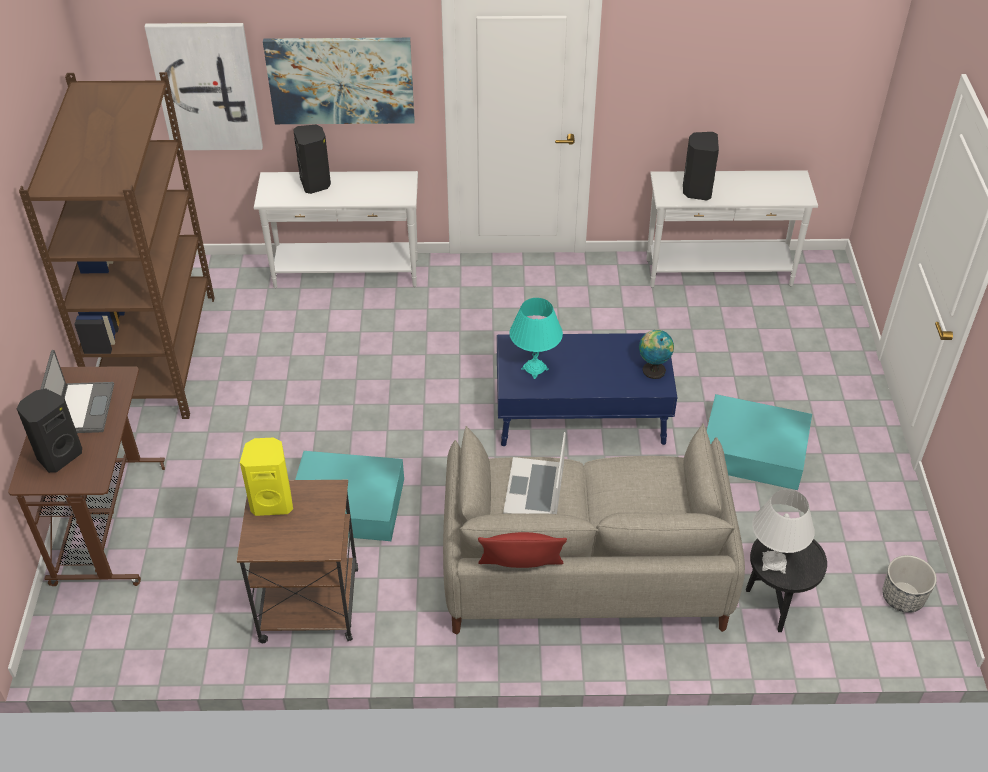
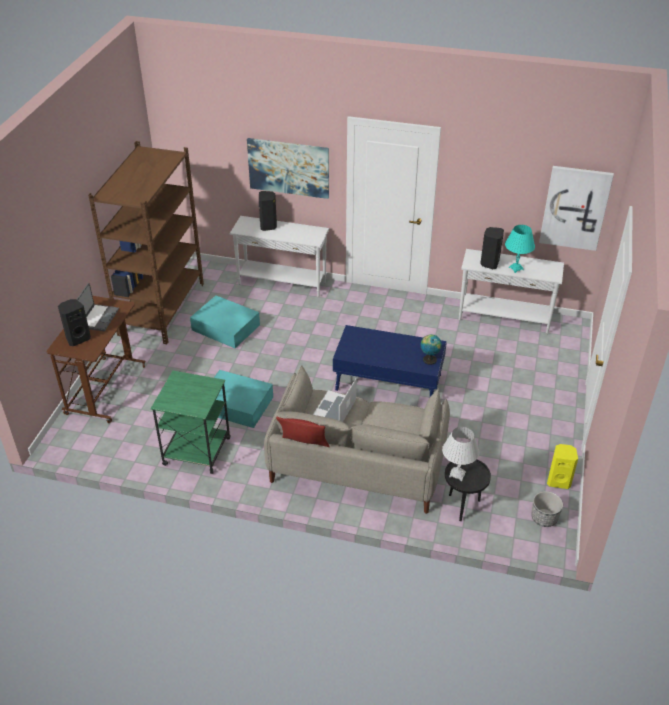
camera: 15 degrees right, 5 degrees down
picture [145,23,263,150] -> picture moved to [539,166,614,251]
brown cart [237,480,358,643] -> green cart [151,371,231,474]
yellow speaker [240,438,293,516] -> yellow speaker moved to [547,444,578,489]
turquoise table lamp [509,298,563,379] -> turquoise table lamp moved to [505,225,535,273]
turquoise storage box [707,394,812,490] -> turquoise storage box moved to [190,295,260,348]

